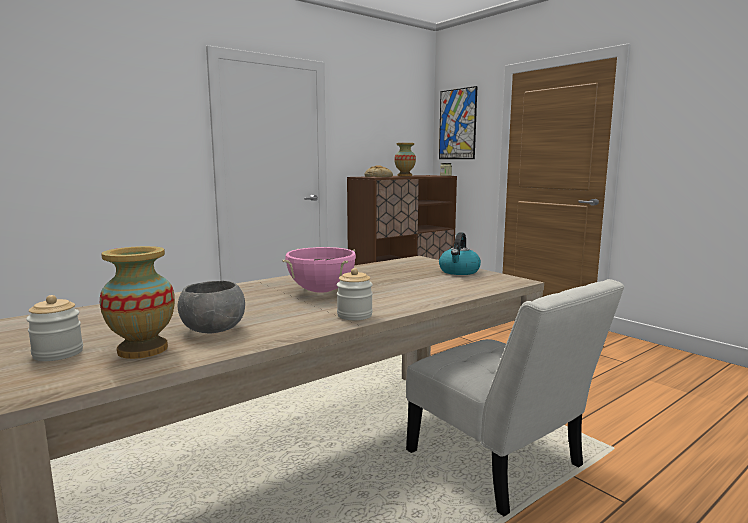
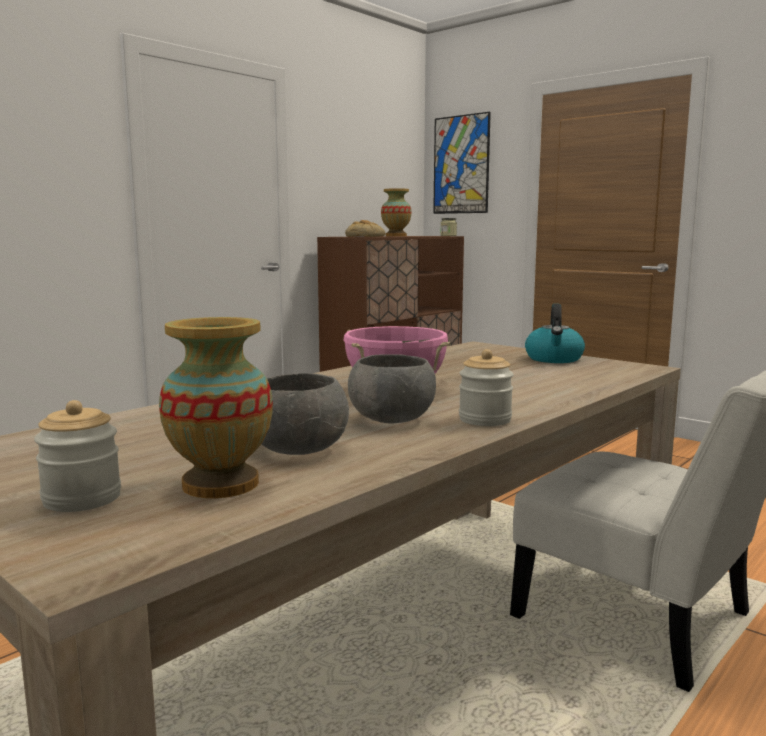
camera: 10 degrees left, 0 degrees up
none -> grey bowl [348,354,436,424]

